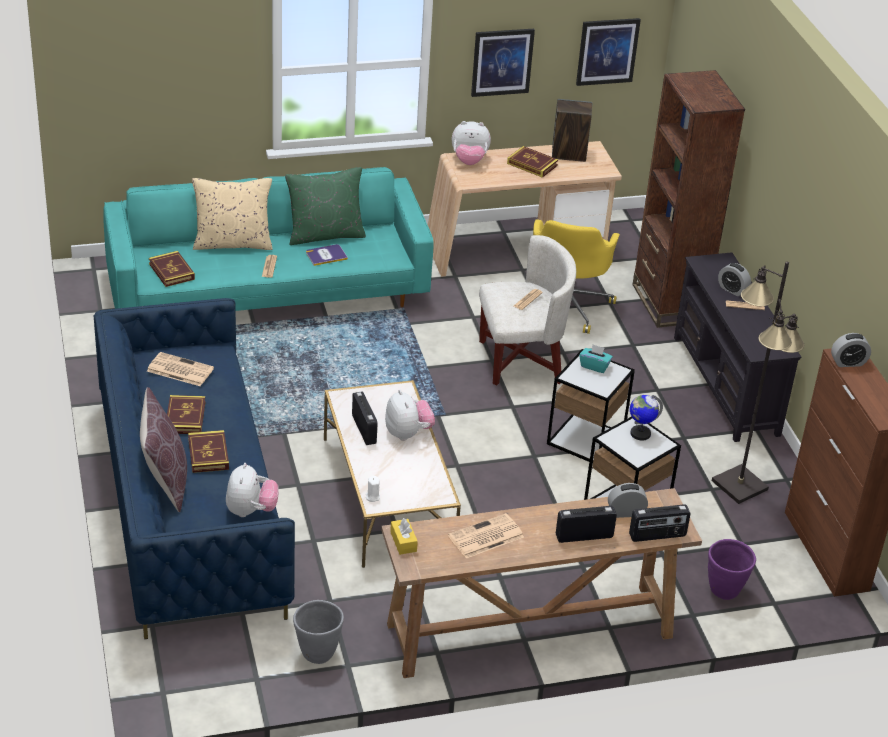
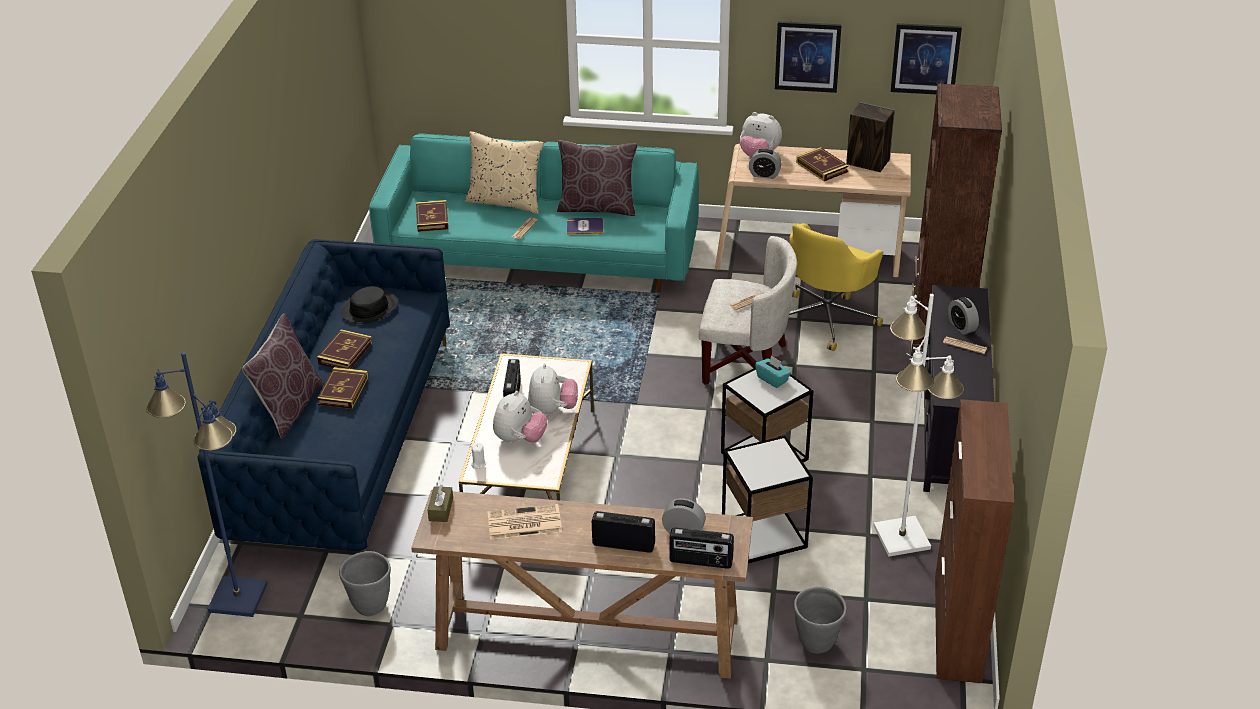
camera: 25 degrees right, 0 degrees up
newspaper [147,352,214,386] -> black hat [340,286,397,324]
plush toy [226,463,279,517] -> plush toy moved to [493,391,547,444]
green pillow [285,167,366,245] -> brown pillow [557,141,637,216]
yellow tissue box [390,518,418,555] -> brown tissue box [428,485,453,522]
globe [630,395,663,441] -> none
purple planter [708,539,756,600] -> grey planter [794,586,847,654]
black floor lamp [712,261,804,504] -> white floor lamp [874,294,964,557]
alarm clock [831,333,871,367] -> alarm clock moved to [749,148,782,179]
none -> blue floor lamp [146,352,268,617]

